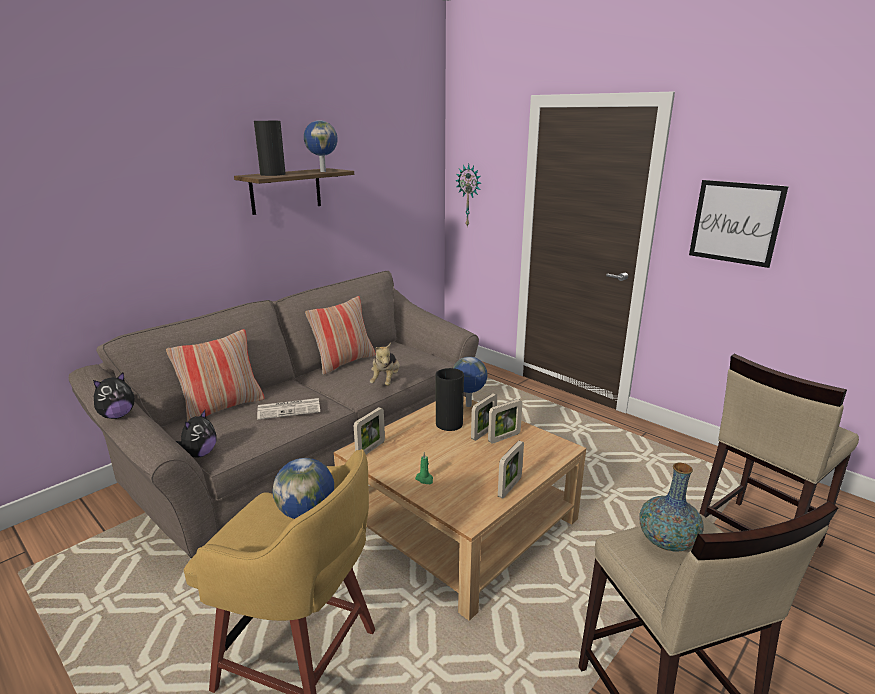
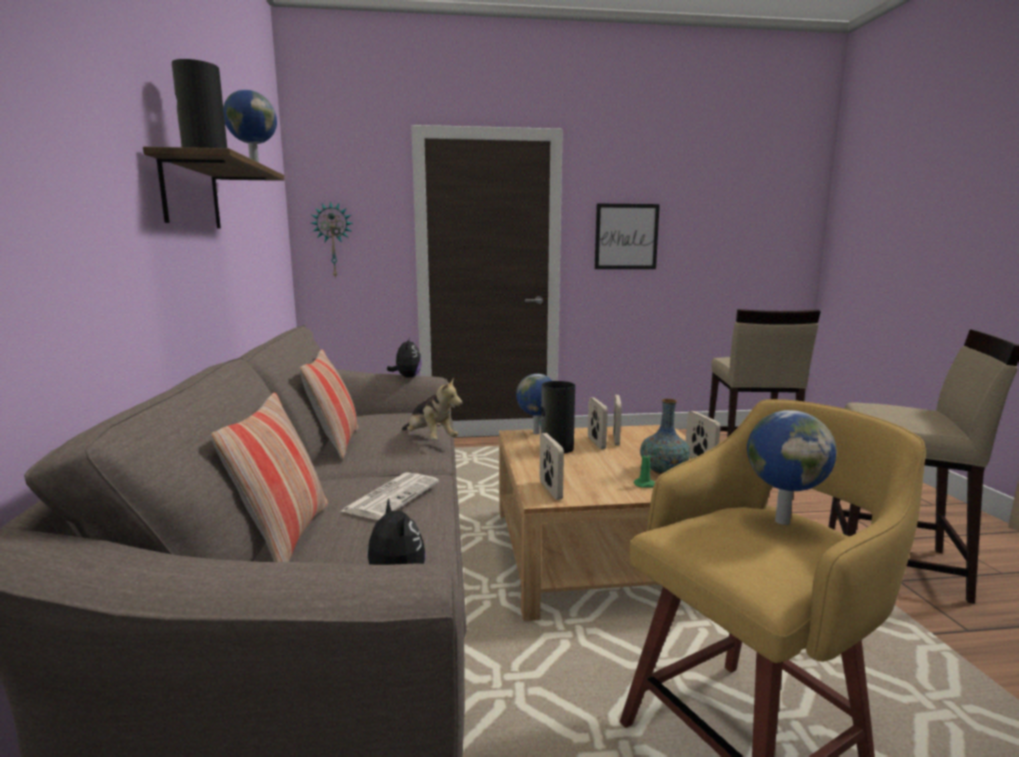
camera: 50 degrees left, 10 degrees down
plush toy [93,372,134,419] -> plush toy moved to [387,337,422,378]
vase [639,463,704,552] -> vase moved to [640,399,690,474]

